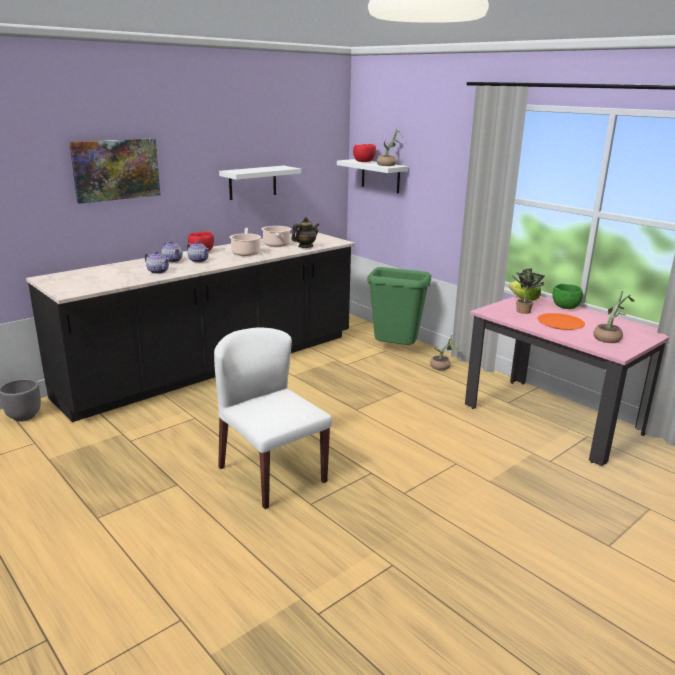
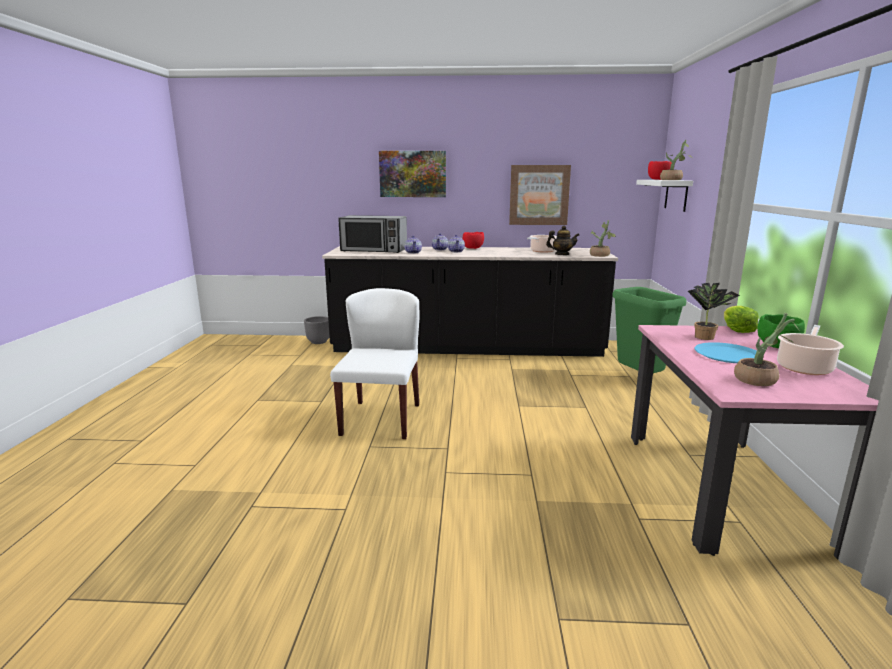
camera: 45 degrees right, 5 degrees down
white shelf [219,166,301,200] -> picture [509,165,571,225]
cooking pot [229,228,261,256] -> cooking pot moved to [777,325,844,375]
potted plant [430,335,459,370] -> potted plant moved to [590,220,616,257]
orange plate [537,313,585,330] -> blue plate [694,342,757,363]
none -> microwave [338,215,407,253]

